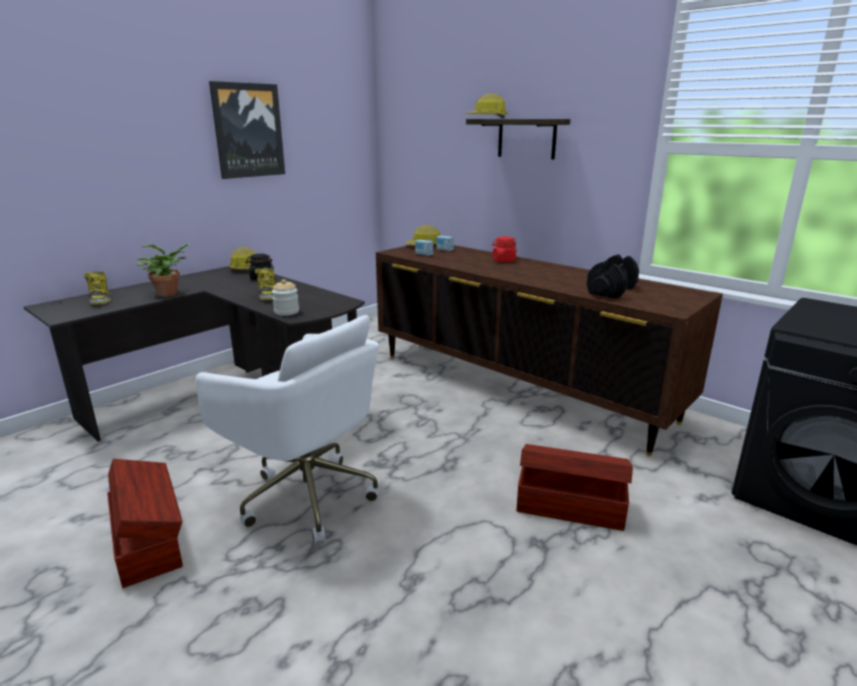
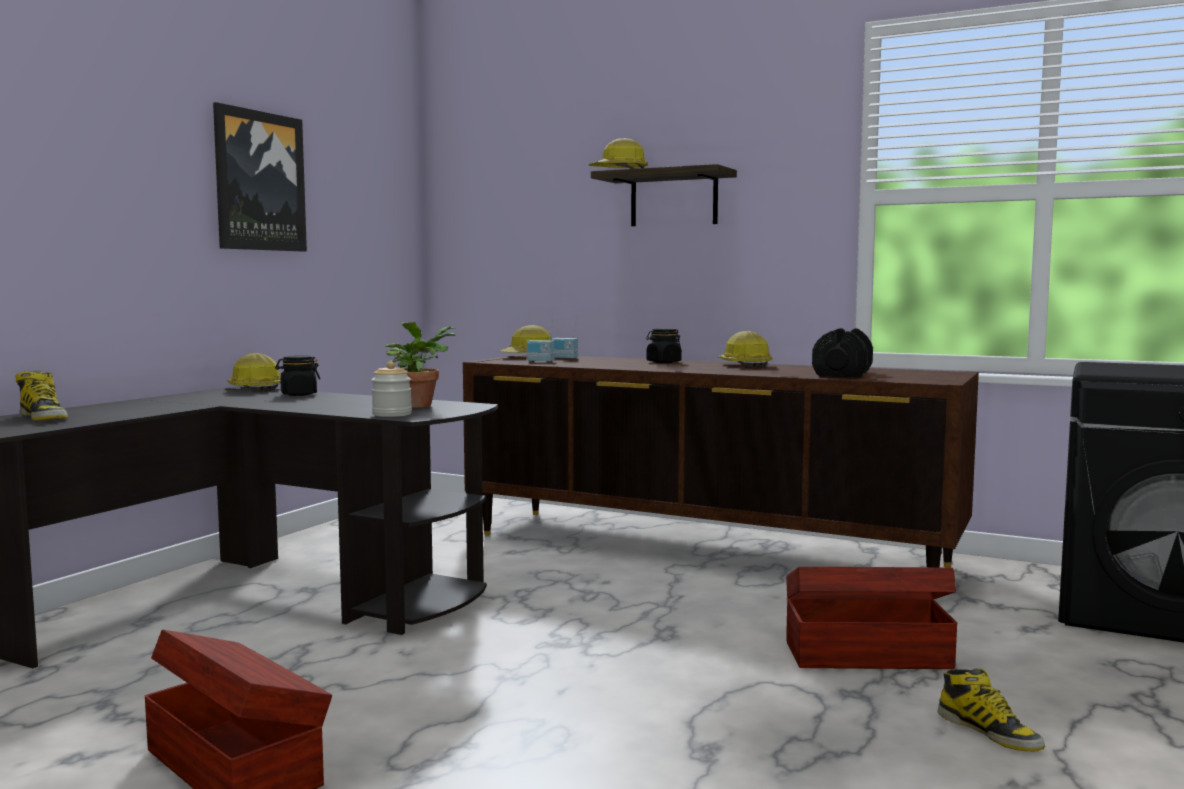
camera: 15 degrees left, 15 degrees down
potted plant [137,243,191,297] -> potted plant moved to [385,322,455,408]
white office chair [195,315,379,543] -> none
boot [255,267,275,300] -> boot moved to [938,668,1045,752]
red jar [492,237,517,262] -> black jar [646,328,682,363]
none -> hard hat [718,331,773,368]

